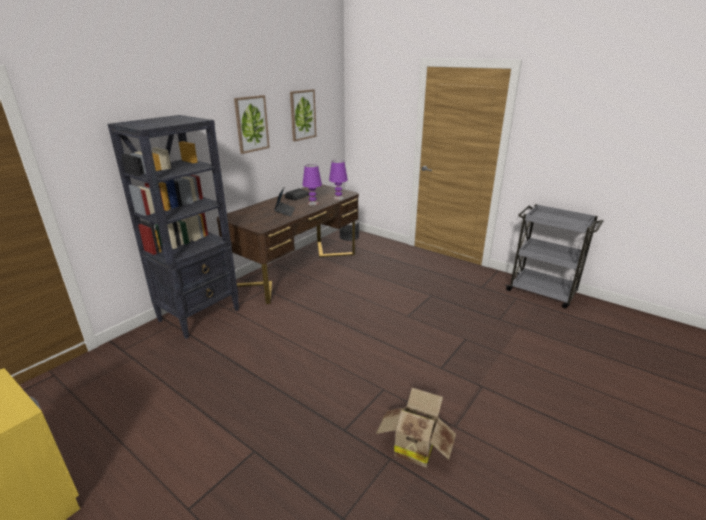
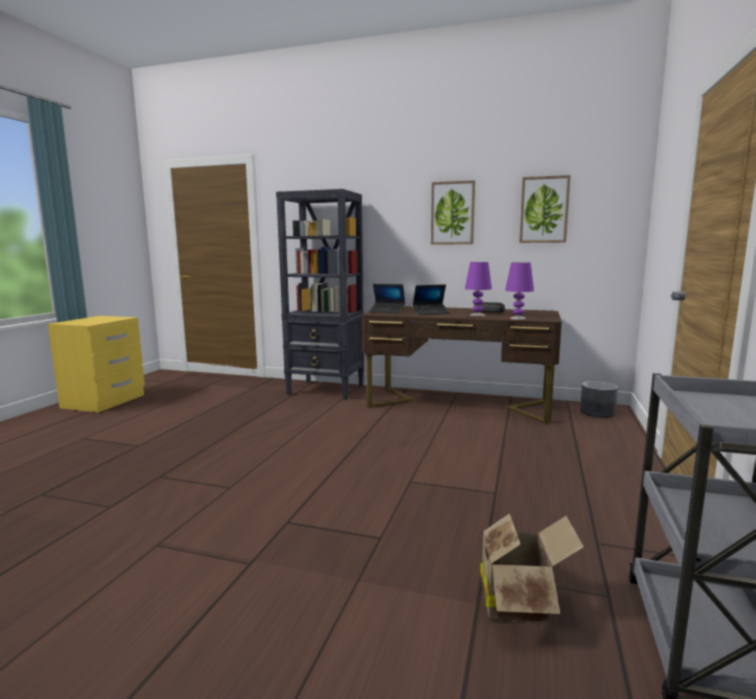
camera: 70 degrees right, 15 degrees down
cardboard box [376,388,456,467] -> cardboard box moved to [480,513,584,623]
none -> laptop [369,284,405,313]

